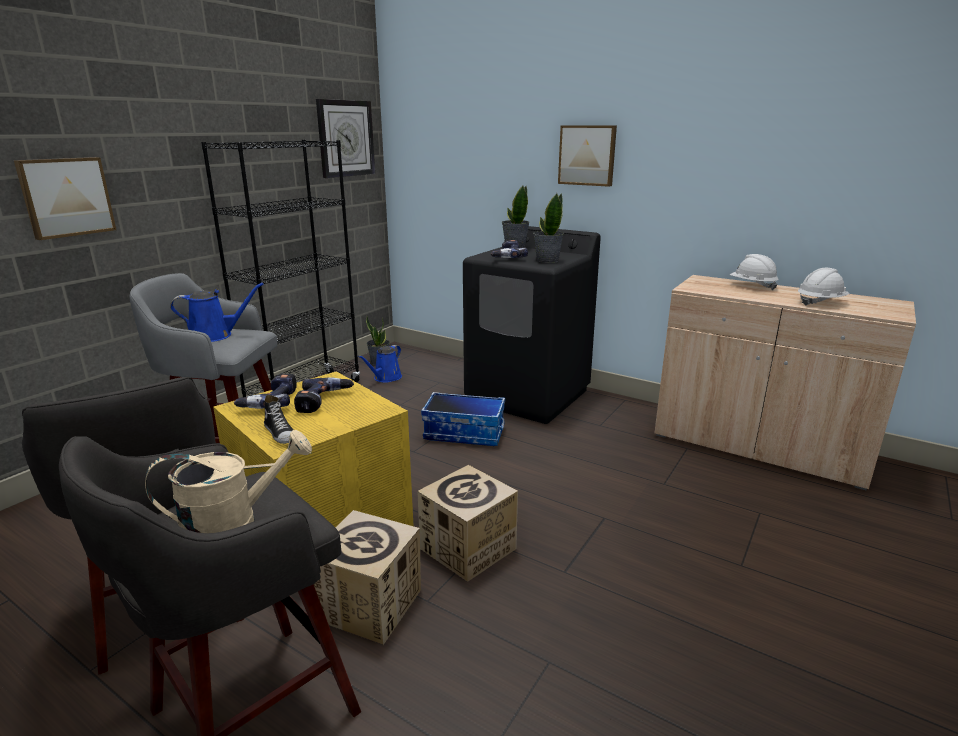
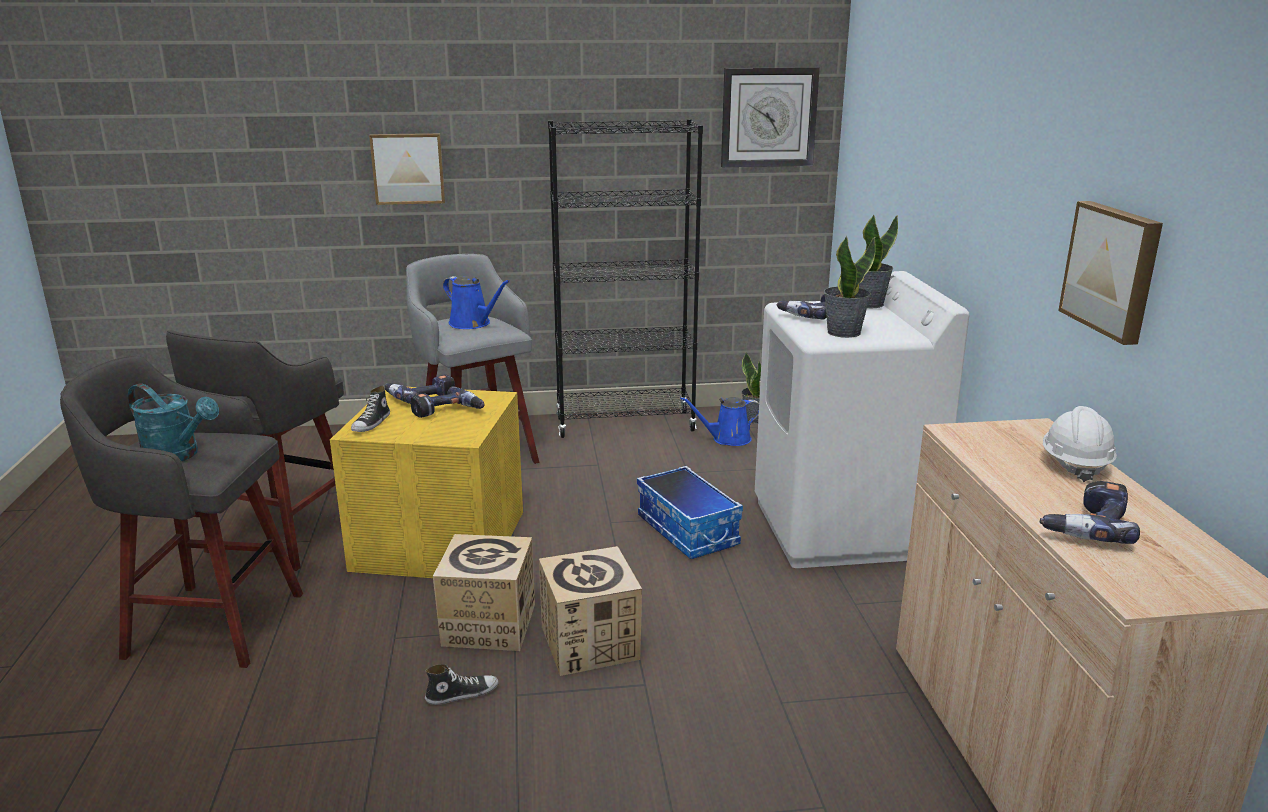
camera: 50 degrees right, 0 degrees up
beige watering can [145,430,312,533] -> turquoise watering can [128,383,219,461]
cardboard box [314,510,421,645] -> cardboard box moved to [539,546,642,676]
black washing machine [463,226,601,424] -> white washing machine [755,271,969,568]
picture [558,126,617,187] -> picture moved to [1058,201,1163,345]
white hard hat [798,268,850,306] -> power drill [1040,481,1140,544]
none -> shoe [425,664,499,705]

